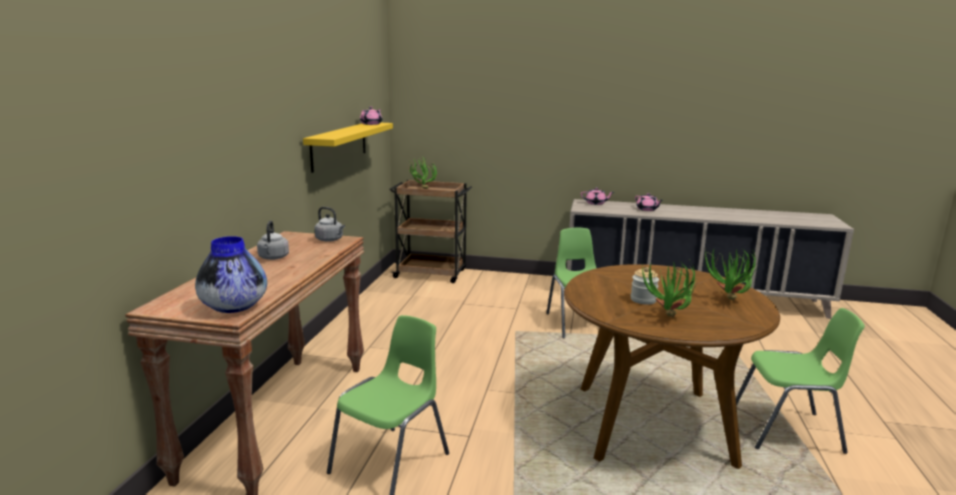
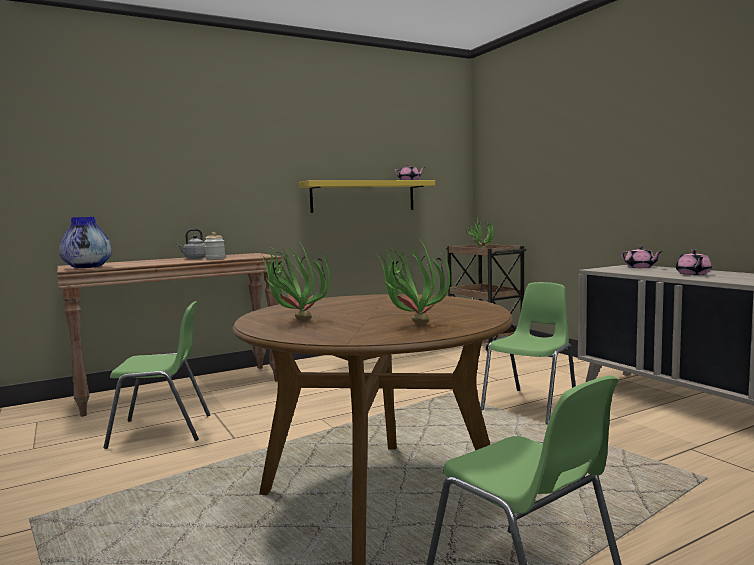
camera: 50 degrees right, 10 degrees down
grey kettle [315,207,345,242] -> none
jar [631,267,659,305] -> jar moved to [204,232,225,259]

